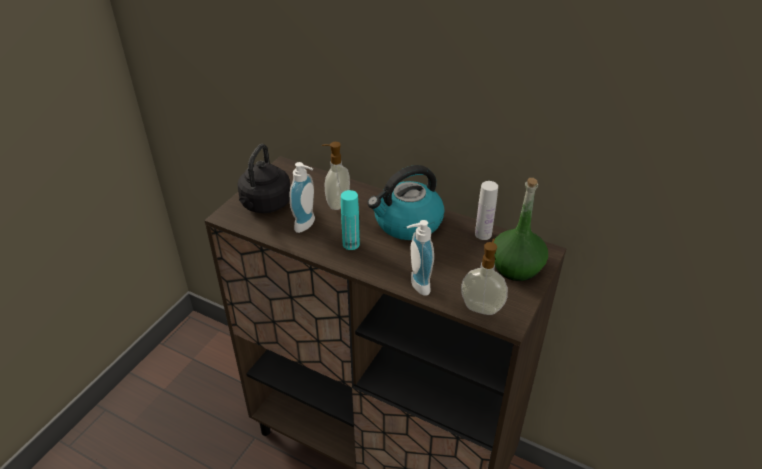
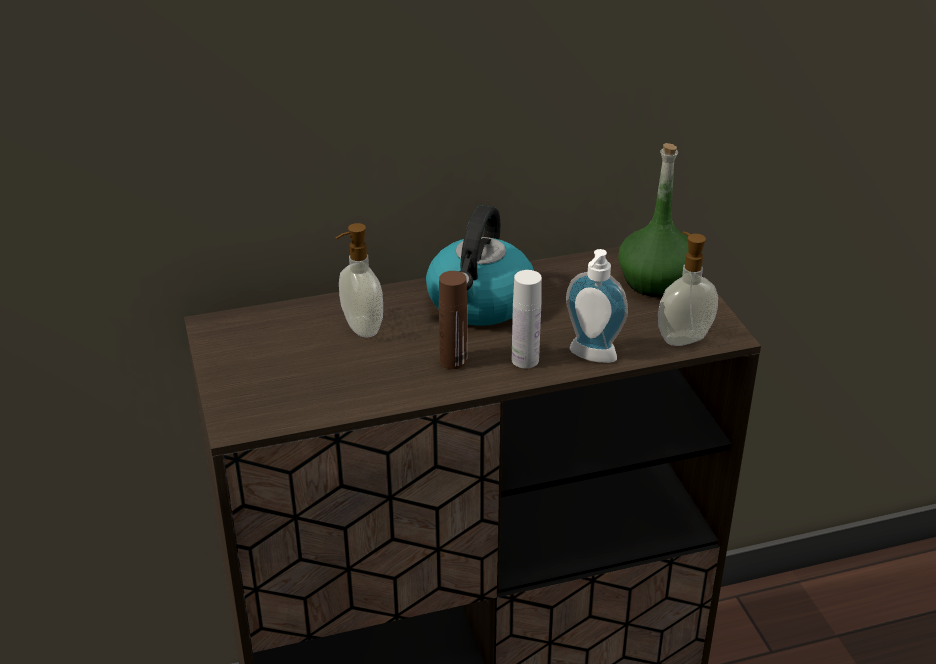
camera: 45 degrees left, 5 degrees down
black kettle [238,144,291,213] -> none
soap dispenser [290,162,315,233] -> none
turquoise bottle [341,190,360,250] -> brown bottle [439,271,467,369]
white bottle [475,181,498,240] -> white bottle moved to [512,270,542,368]

